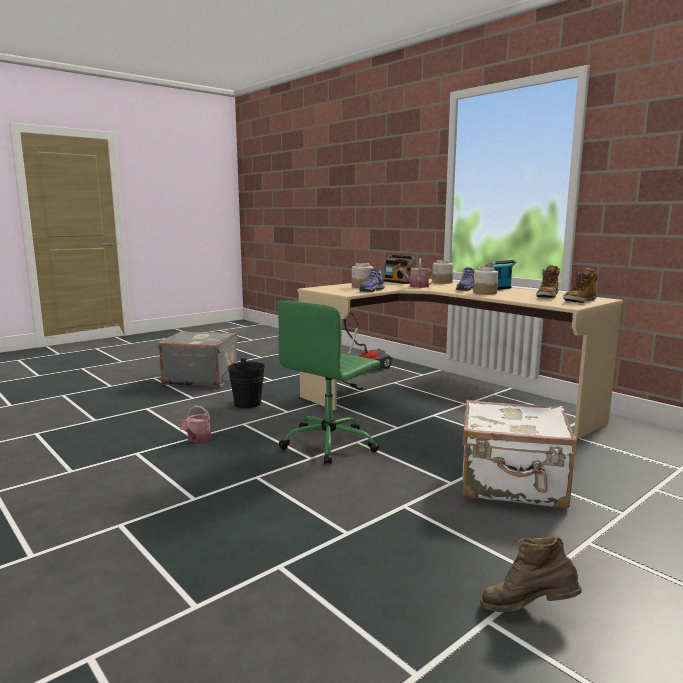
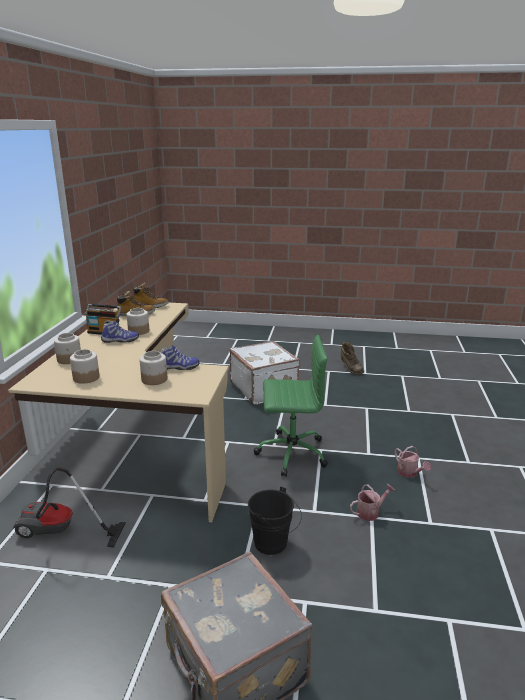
camera: 130 degrees left, 10 degrees up
radio [383,255,416,284] -> jar [70,349,100,384]
watering can [394,258,439,288] -> watering can moved to [394,446,431,478]

